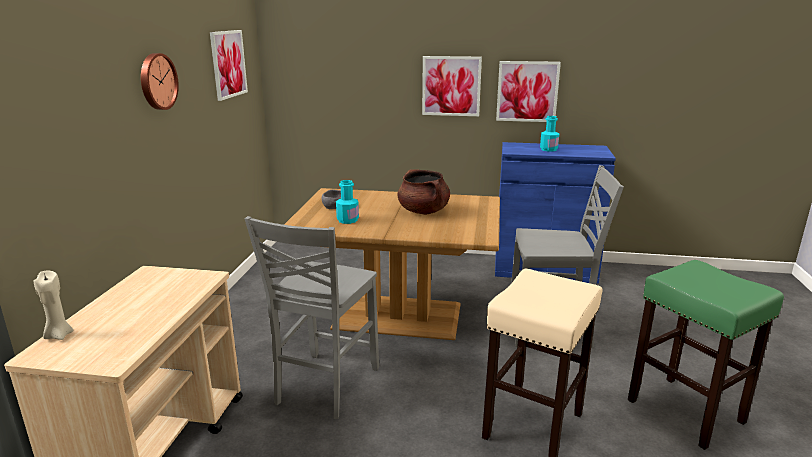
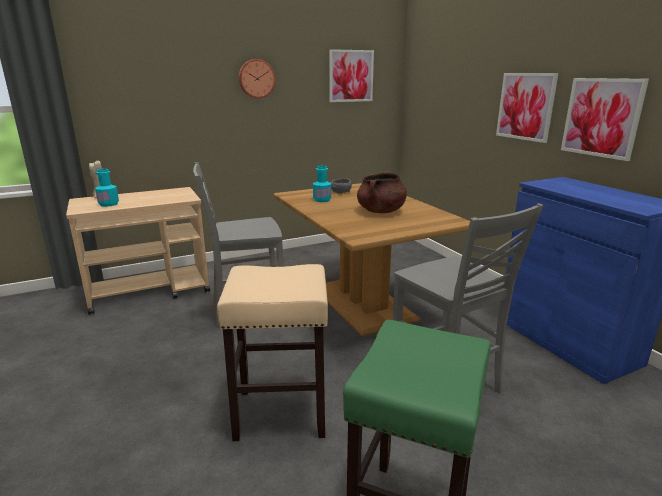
camera: 55 degrees right, 0 degrees up
turquoise bottle [540,116,559,152] -> turquoise bottle moved to [95,169,119,207]

